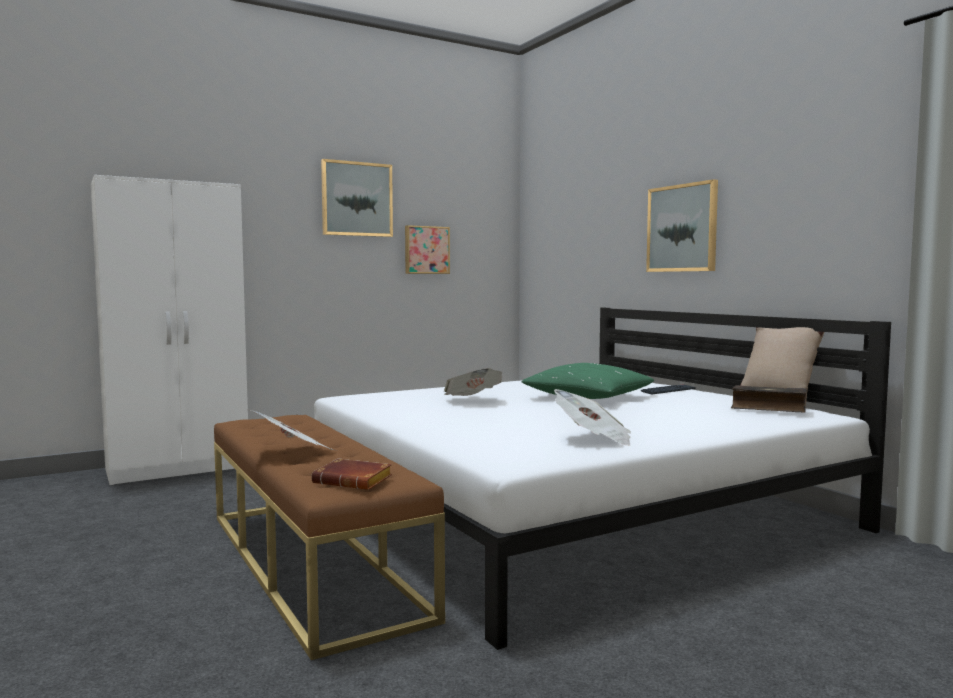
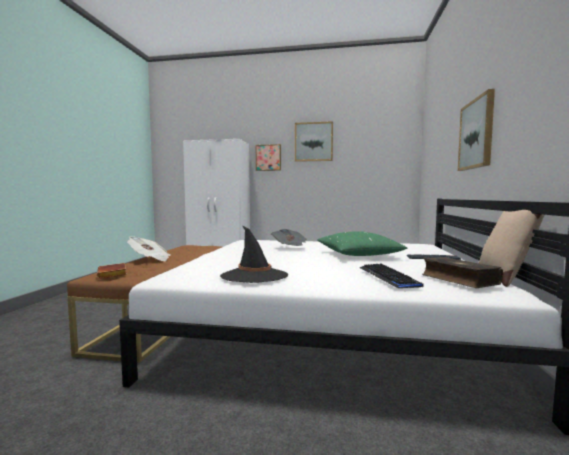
camera: 40 degrees right, 0 degrees up
picture [405,225,450,274] -> picture moved to [256,144,281,171]
newspaper [554,389,631,446] -> black hat [220,226,288,283]
none -> keyboard [360,264,424,288]

